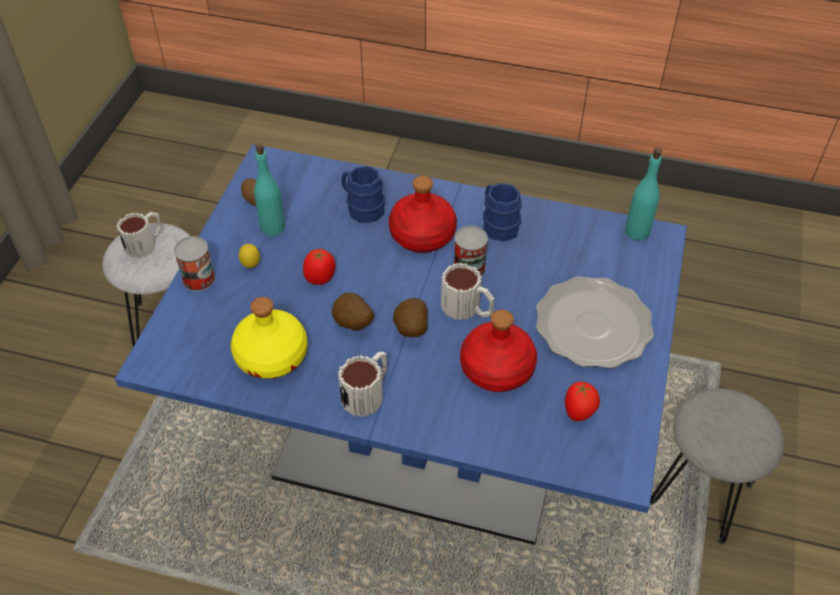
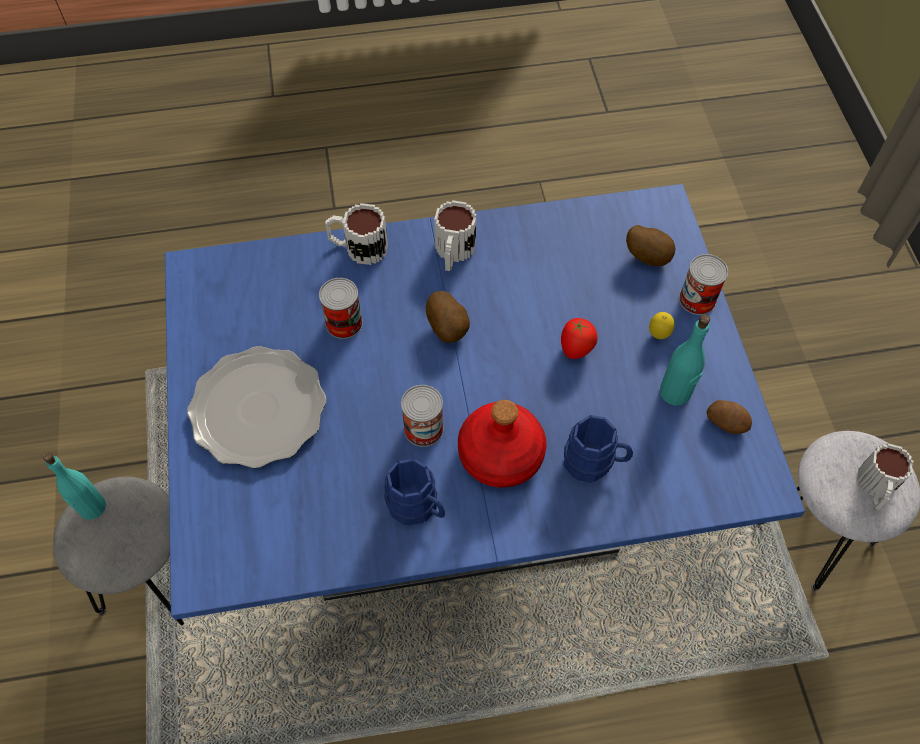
camera: 155 degrees right, 10 degrees up
yellow bottle [231,297,308,379] -> none
potato [332,293,374,330] -> potato moved to [626,225,675,266]
mug [441,262,495,320] -> mug moved to [325,203,388,265]
red bottle [460,310,537,392] -> can [319,278,363,339]
tomato [565,381,600,421] -> none
turquoise bottle [625,148,662,240] -> turquoise bottle moved to [43,453,106,520]

